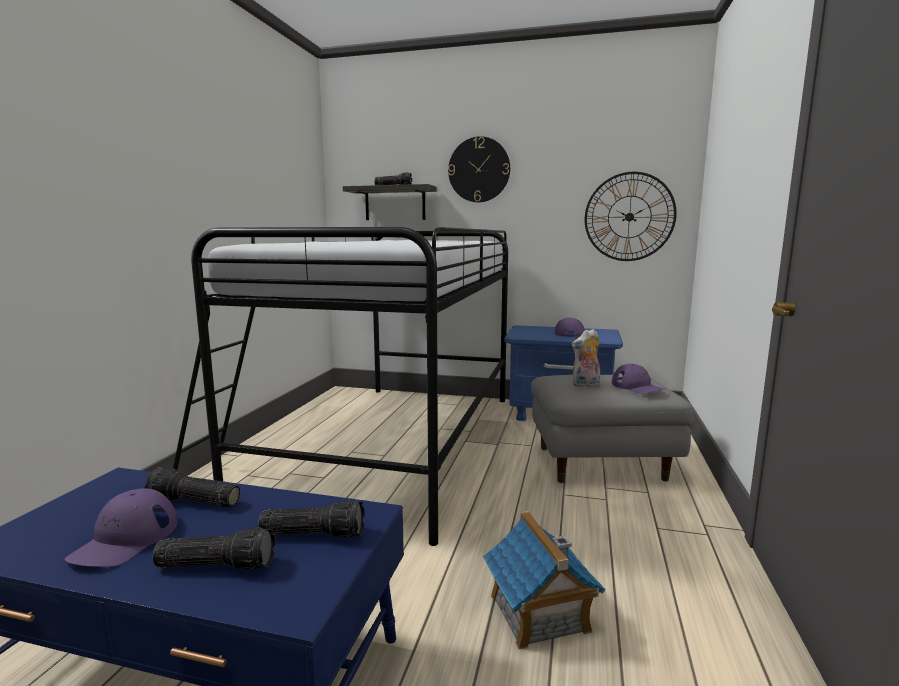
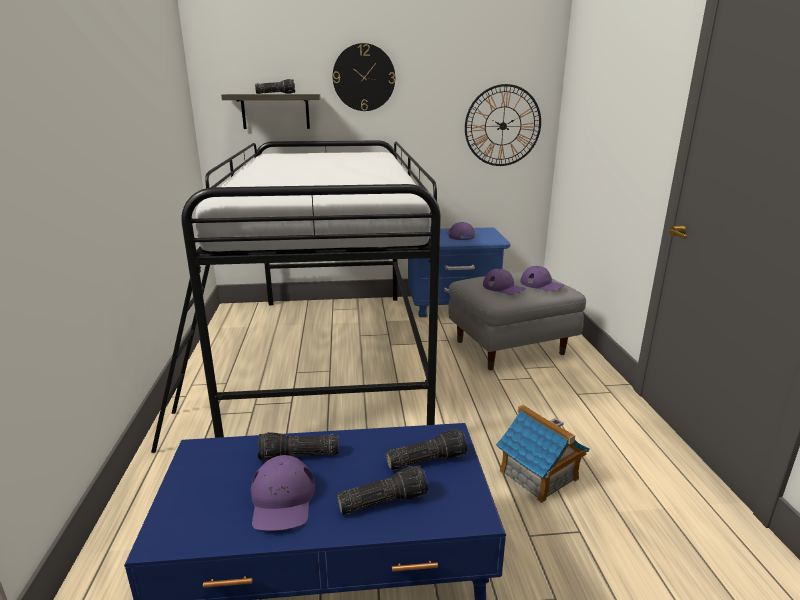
camera: 20 degrees left, 10 degrees up
plush toy [572,329,600,387] -> purple cap [483,269,526,295]

